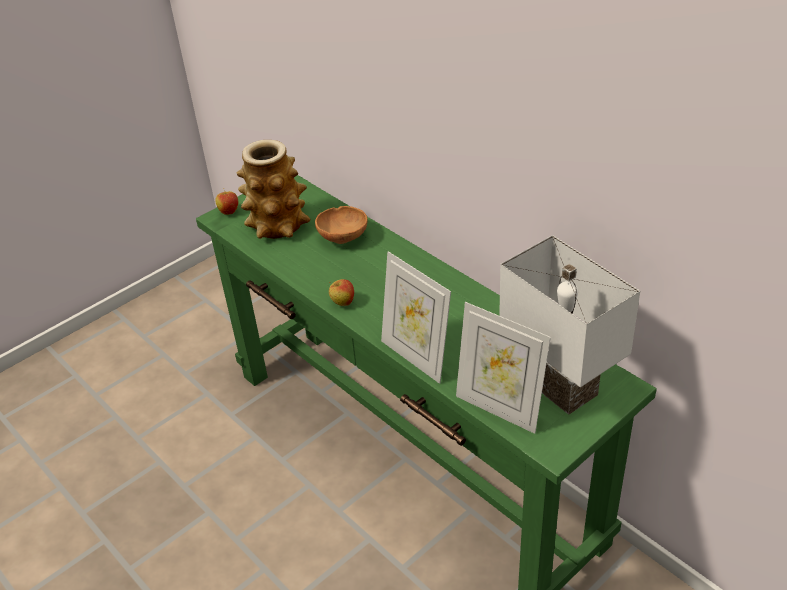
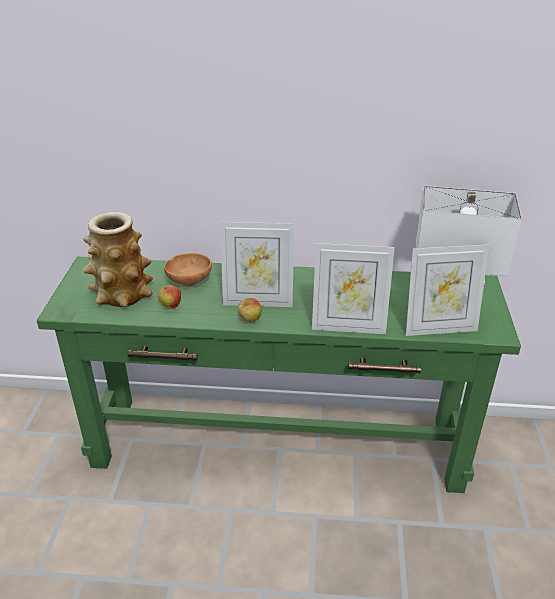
camera: 45 degrees left, 5 degrees down
apple [216,188,238,215] -> apple moved to [158,285,181,309]
none -> picture frame [220,222,294,307]

